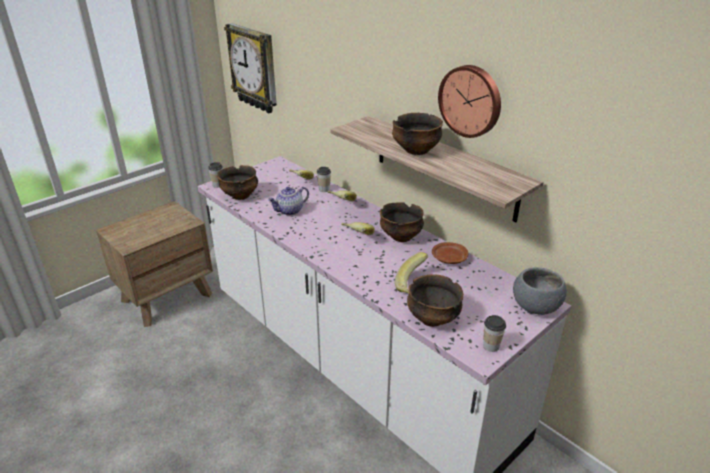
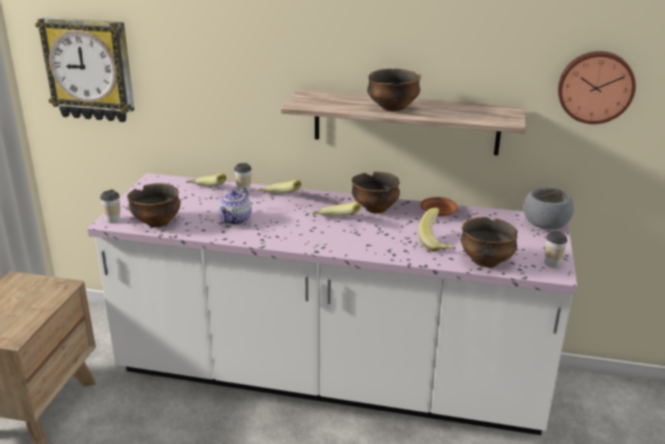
camera: 35 degrees left, 5 degrees down
wall clock [438,65,501,138] -> wall clock moved to [558,51,636,124]

